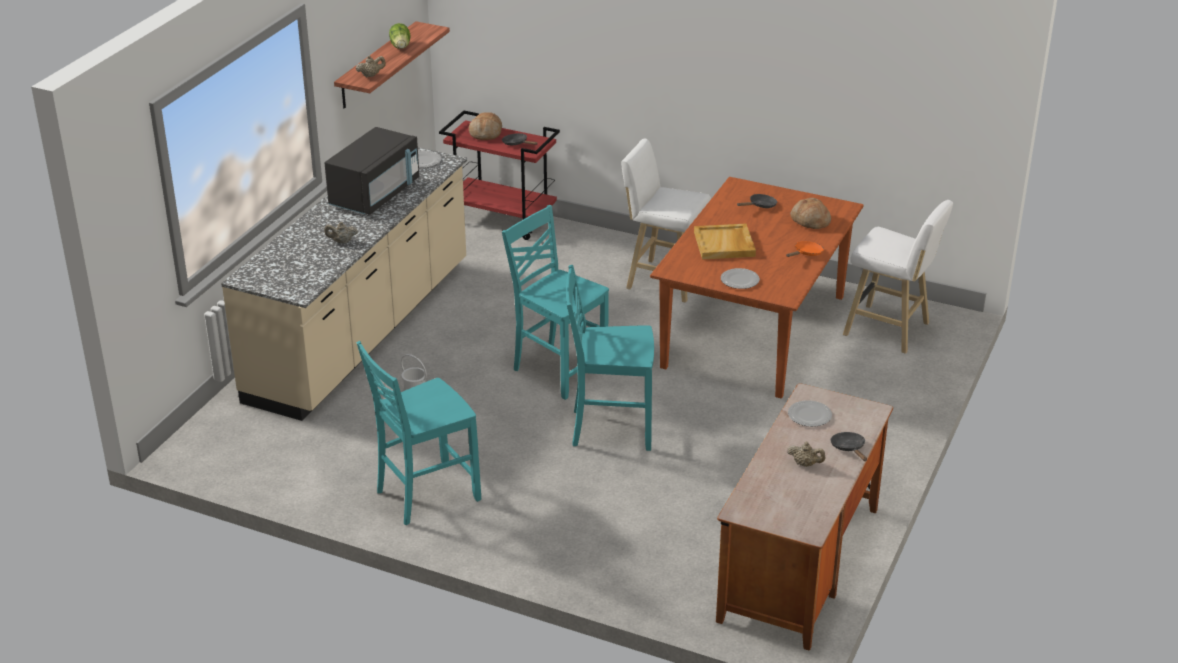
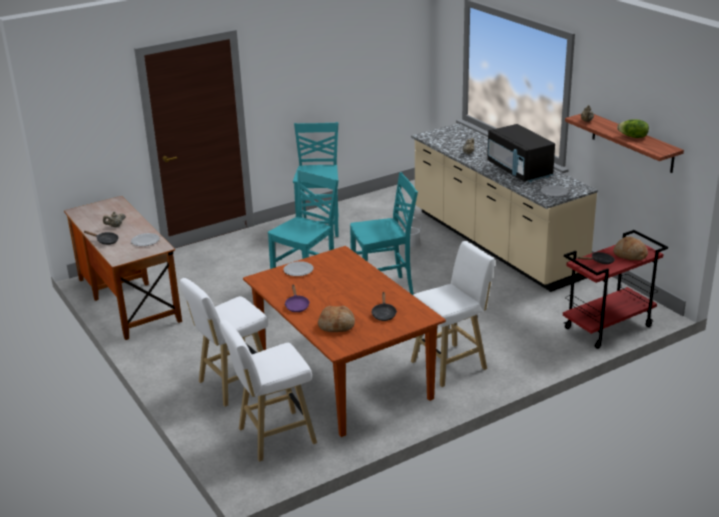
camera: 125 degrees right, 5 degrees down
beige tray [694,224,756,260] -> none
orange frying pan [786,241,824,257] -> purple frying pan [285,285,309,312]
none -> white stool [180,278,268,407]

